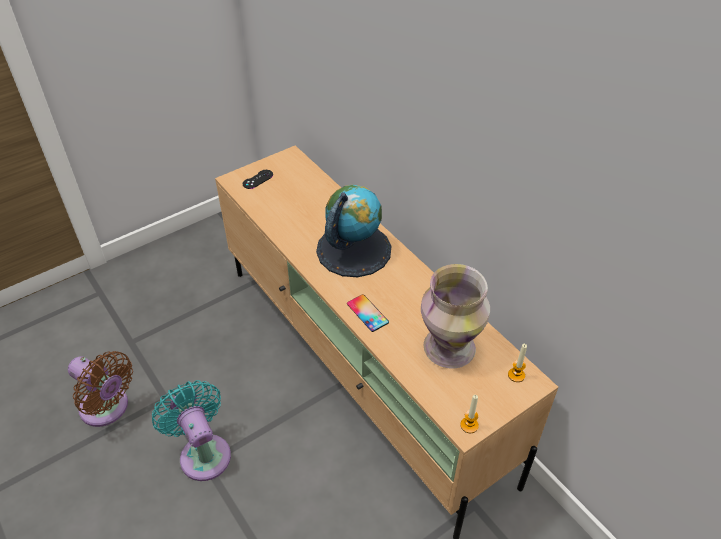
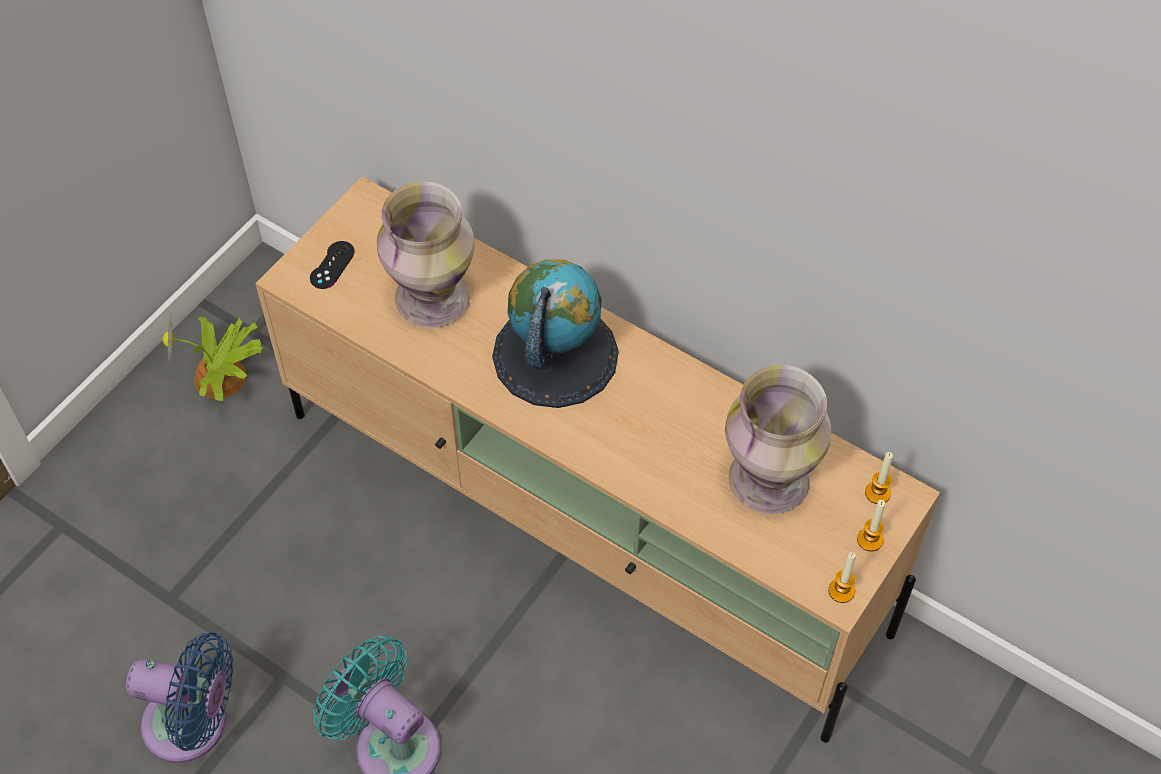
camera: 20 degrees left, 10 degrees up
brown fan [68,351,133,427] -> blue fan [126,632,233,763]
phone [347,294,389,332] -> none
none -> potted plant [163,314,263,401]
none -> vase [377,181,475,328]
none -> candle [857,500,885,552]

